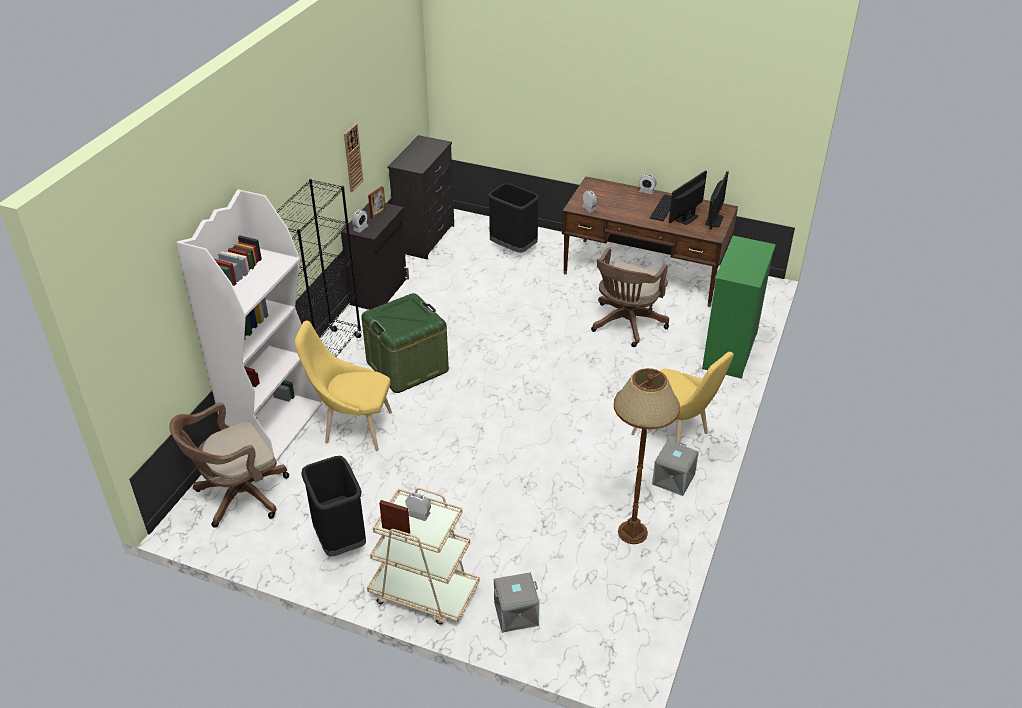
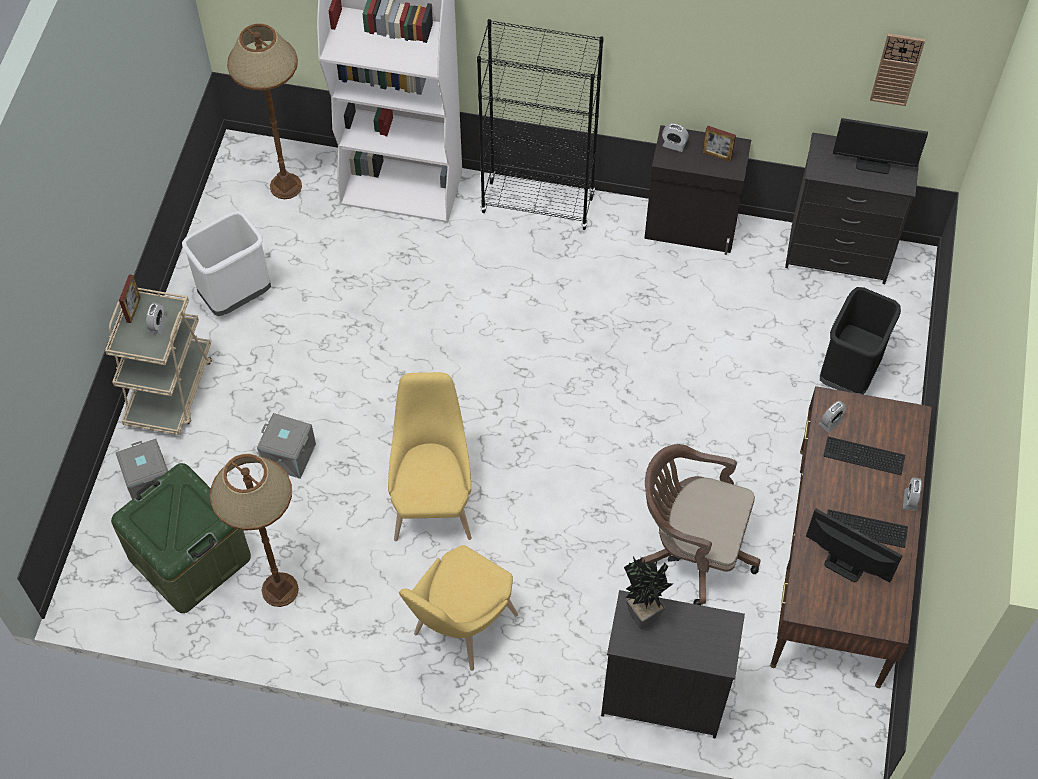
camera: 80 degrees right, 20 degrees up
brown office chair [169,402,289,528] -> brown floor lamp [227,23,302,199]
yellow chair [295,321,392,451] -> yellow chair moved to [388,372,472,542]
black trash can [301,456,366,557] -> white trash can [182,211,271,316]
wall clock [344,123,363,192] -> wall clock moved to [870,34,925,106]
green storage box [361,293,449,393] -> green storage box moved to [111,463,251,613]
grey storage box [652,440,699,496] -> grey storage box moved to [257,413,316,479]
green dresser [702,236,776,379] -> black dresser [601,590,745,739]
monitor [705,171,729,230] -> monitor moved to [833,118,928,174]
none -> potted plant [624,557,674,630]
none -> keyboard [823,437,905,475]

